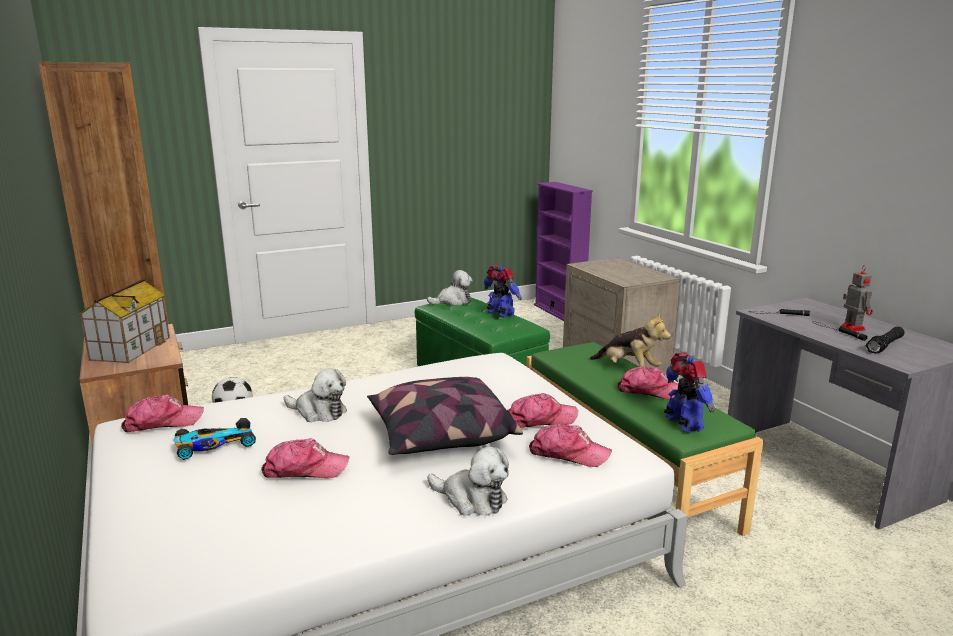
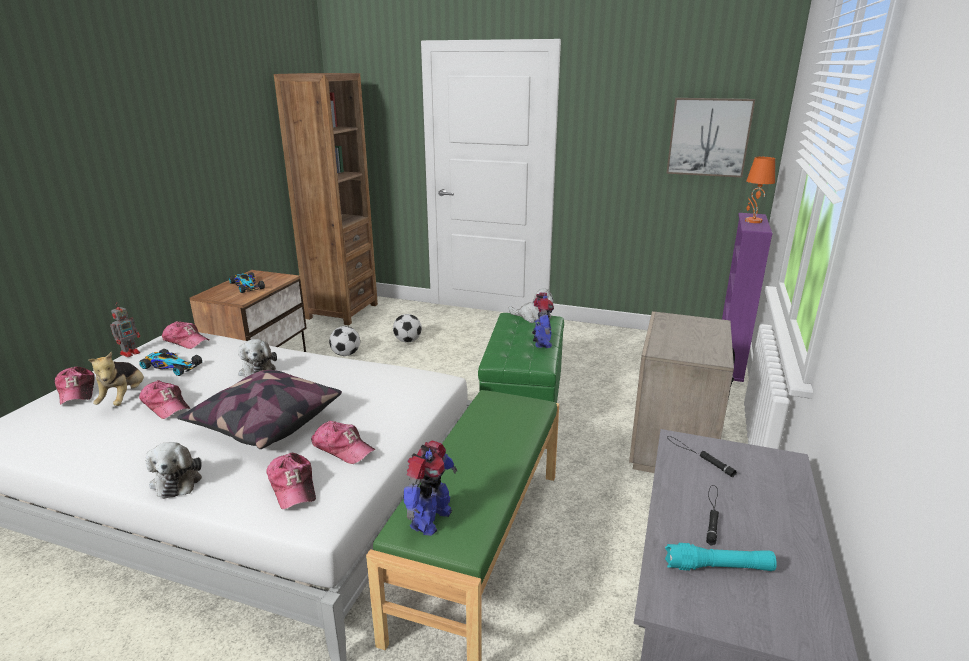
camera: 45 degrees right, 5 degrees up
toy house [78,279,170,363] -> toy car [229,272,265,293]
plush toy [590,313,671,367] -> plush toy moved to [89,352,144,406]
cap [617,366,678,400] -> cap moved to [55,367,95,405]
toy robot [840,267,873,331] -> toy robot moved to [110,303,140,357]
black flashlight [866,327,905,354] -> turquoise flashlight [665,543,777,571]
none -> football [393,314,422,342]
none -> picture [666,98,755,178]
none -> orange table lamp [745,157,775,223]

